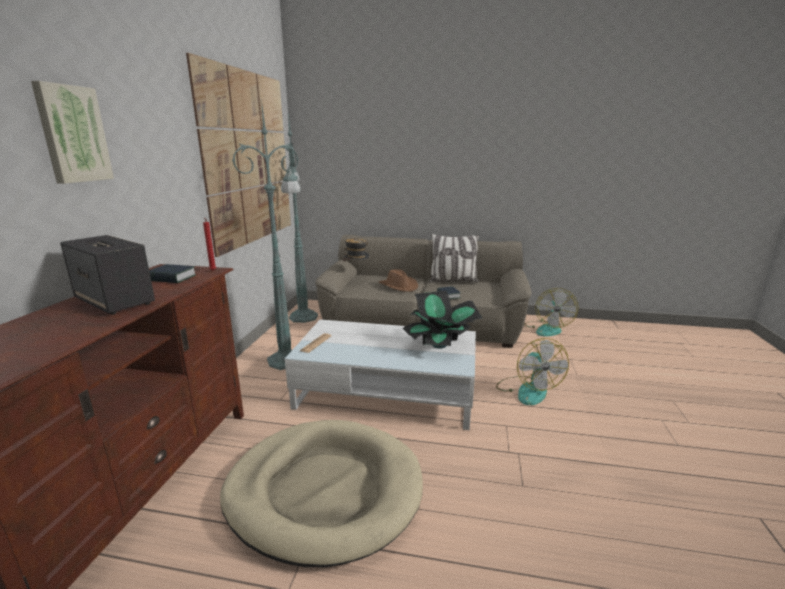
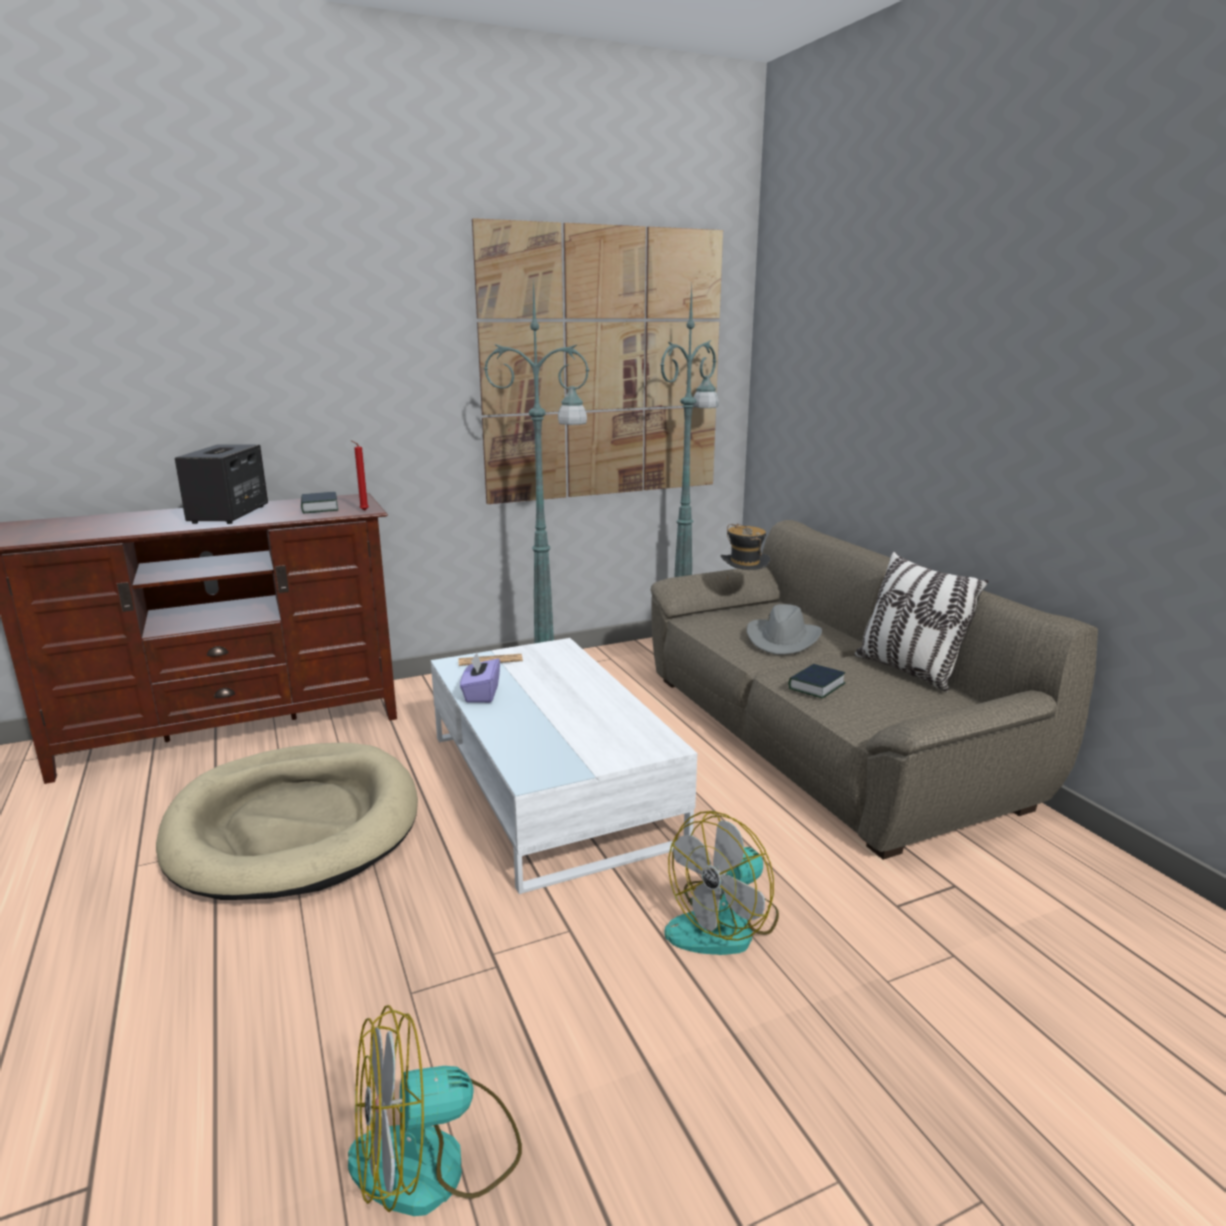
camera: 55 degrees right, 0 degrees up
picture [31,81,114,184] -> none
brown hat [379,269,418,292] -> grey hat [747,604,822,655]
potted plant [403,290,483,349] -> none
fan [524,288,578,337] -> fan moved to [348,1005,522,1216]
none -> purple tissue box [460,652,500,703]

